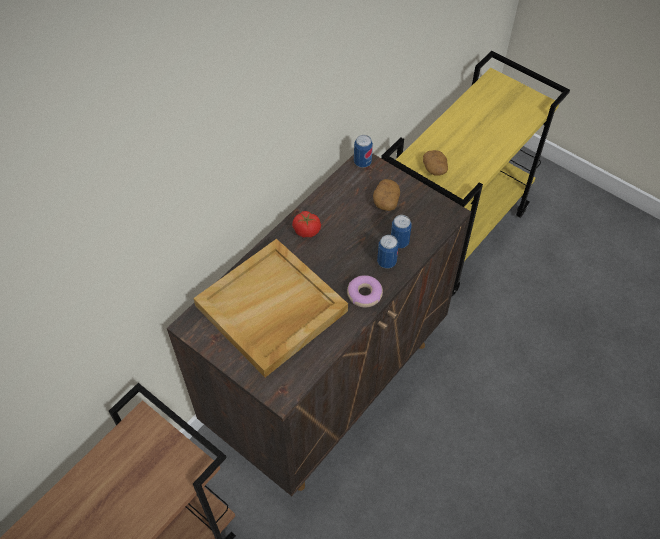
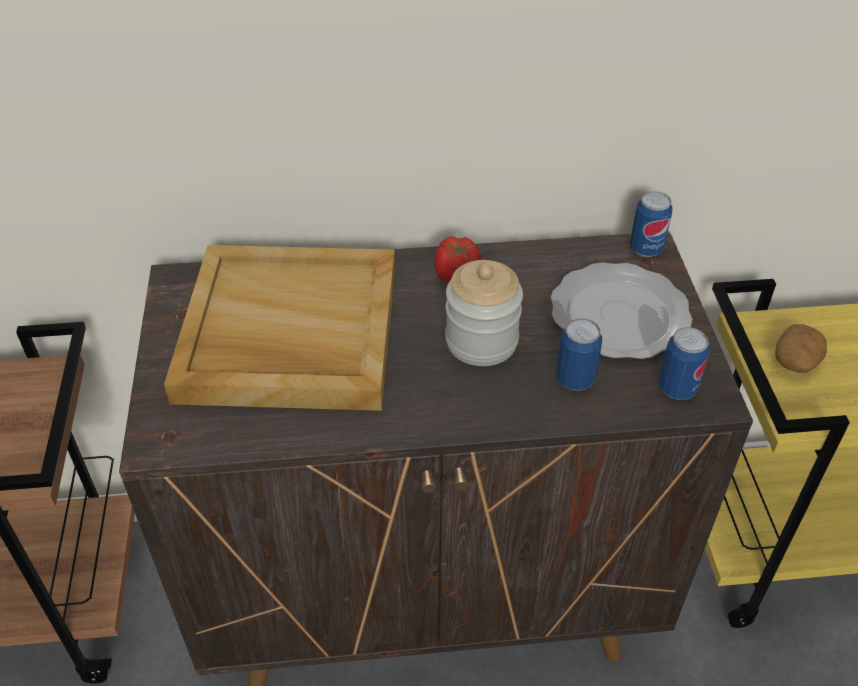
camera: 45 degrees right, 10 degrees down
donut [347,275,383,307] -> none
potato [373,179,400,211] -> plate [551,262,692,359]
can [377,235,399,269] -> can moved to [658,327,710,400]
none -> jar [445,260,523,366]

